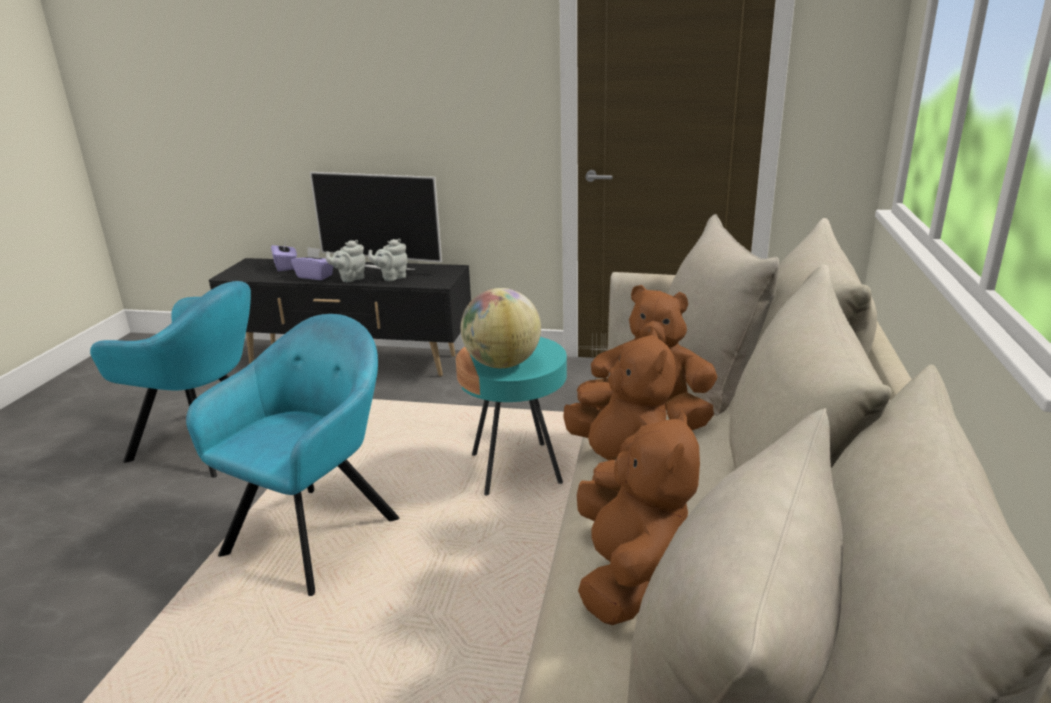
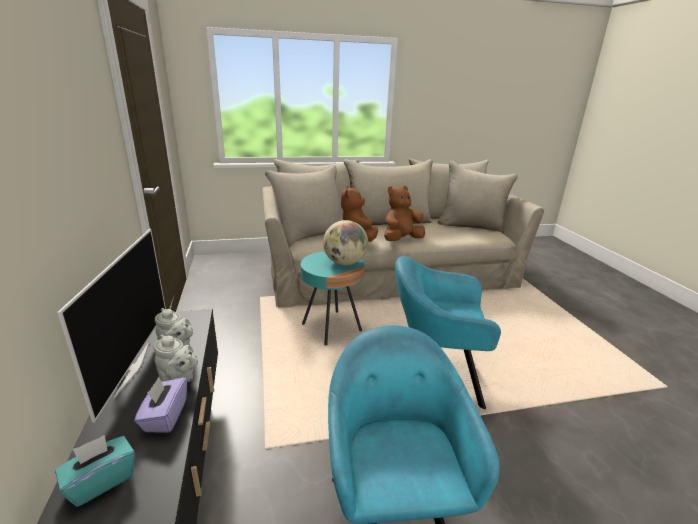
camera: 115 degrees left, 0 degrees up
purple tissue box [271,239,297,271] -> turquoise tissue box [55,435,135,506]
brown plush toy [577,409,700,625] -> none

